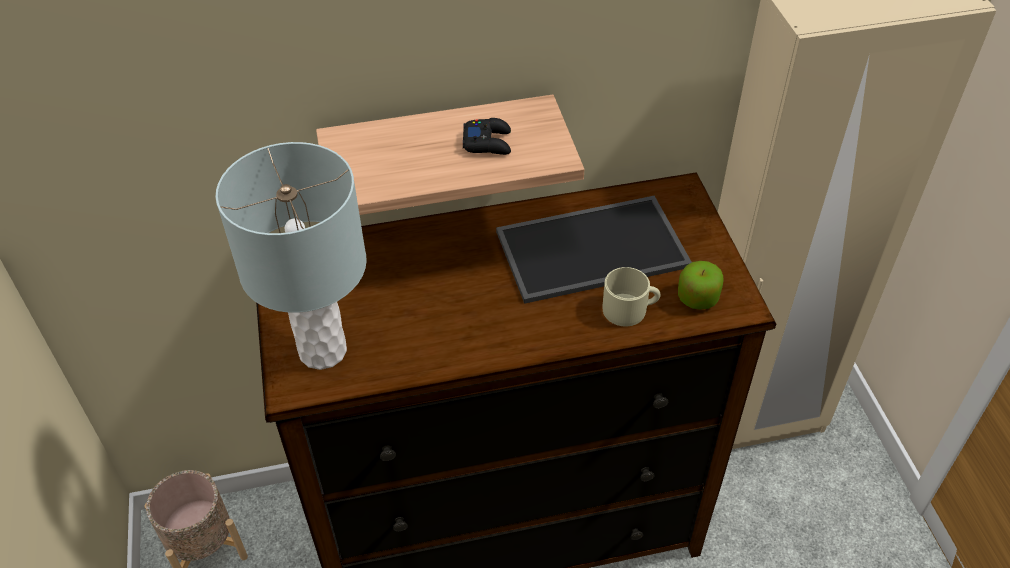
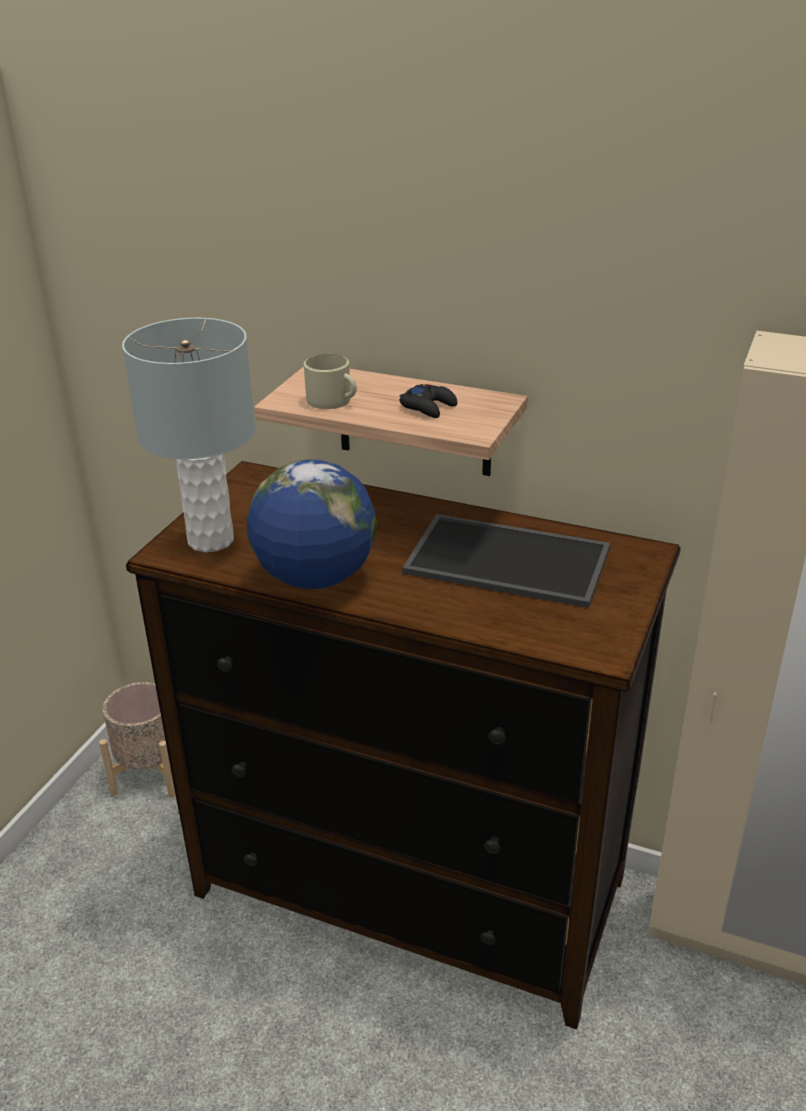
camera: 35 degrees right, 15 degrees down
beige mug [603,267,661,326] -> beige mug moved to [304,354,357,409]
apple [678,261,724,310] -> none
none -> globe [247,459,377,589]

